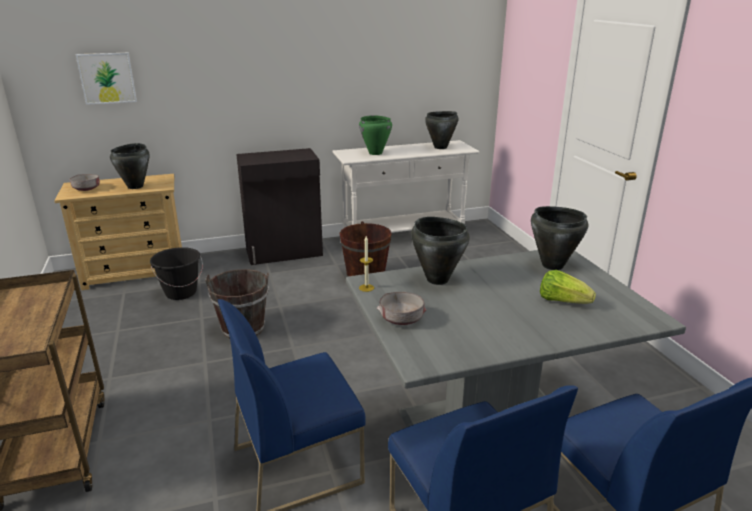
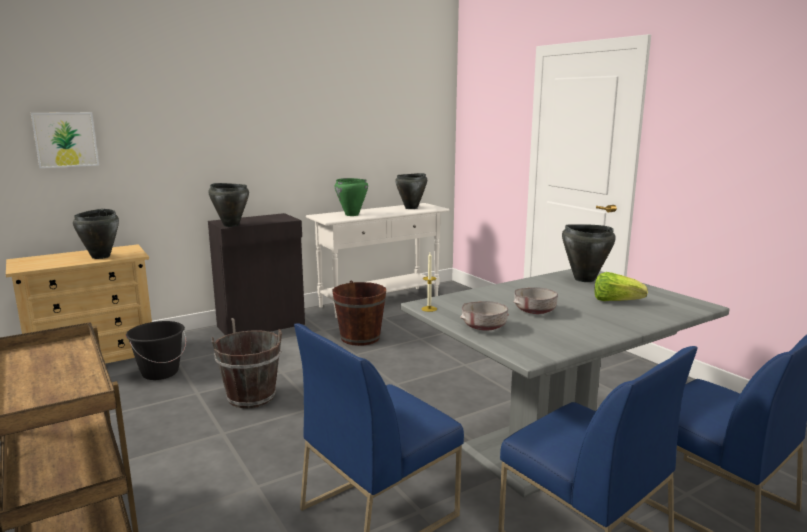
camera: 15 degrees left, 10 degrees down
grey bowl [69,174,100,191] -> grey bowl moved to [513,287,558,314]
black cooking pot [411,217,470,285] -> black cooking pot moved to [208,183,249,227]

